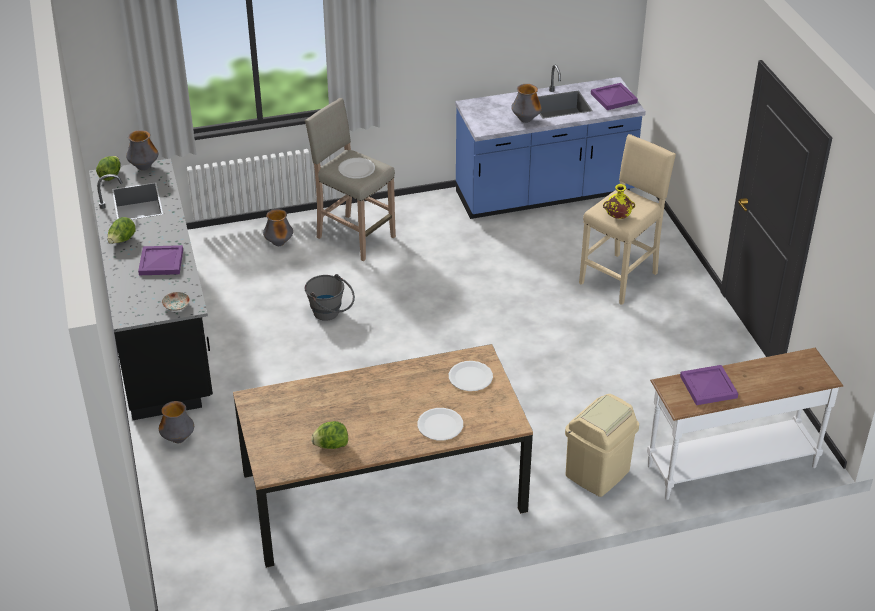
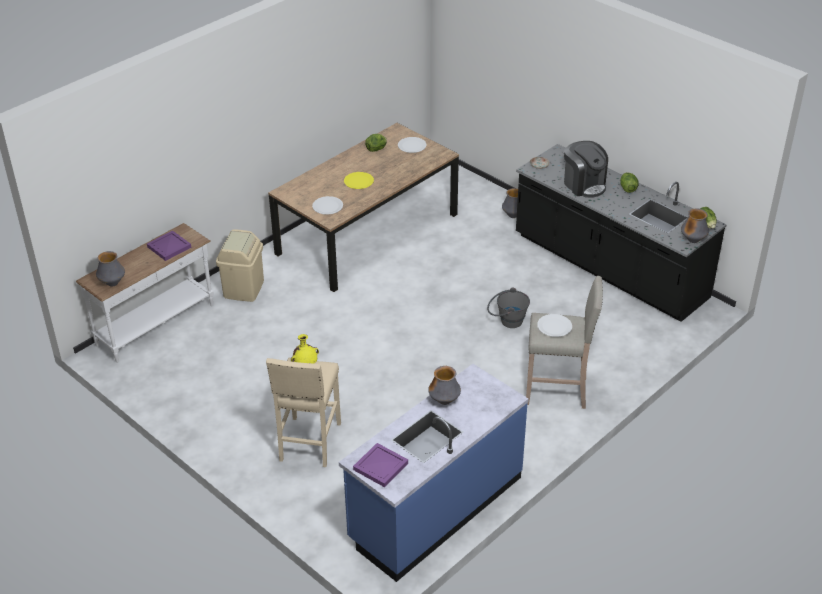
camera: 150 degrees right, 0 degrees up
purple tray [138,245,183,275] -> coffee machine [564,141,608,198]
vase [263,209,293,246] -> vase moved to [96,251,125,286]
white plate [417,408,463,440] -> white plate moved to [398,137,427,153]
none -> yellow plate [344,172,374,189]

